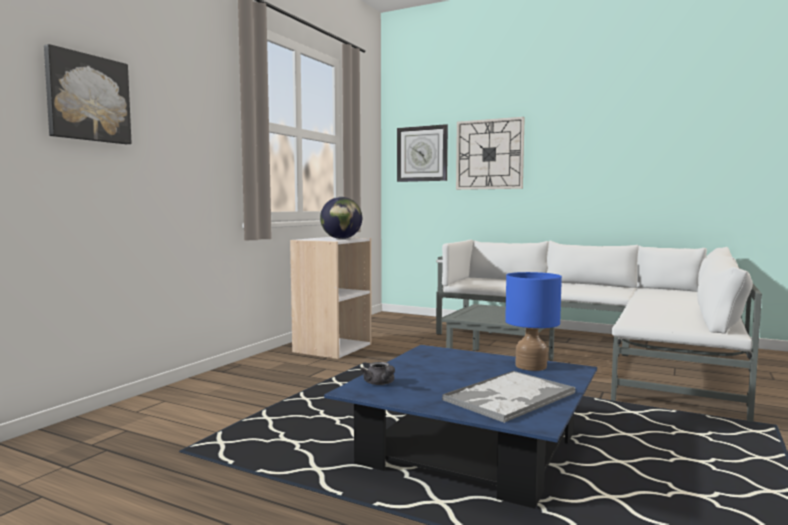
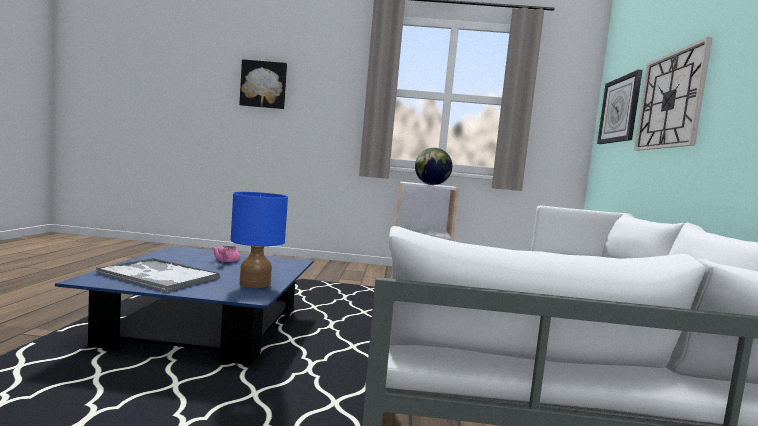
camera: 65 degrees right, 0 degrees up
grey teapot [360,362,395,385] -> none
none -> pink teapot [212,246,240,262]

